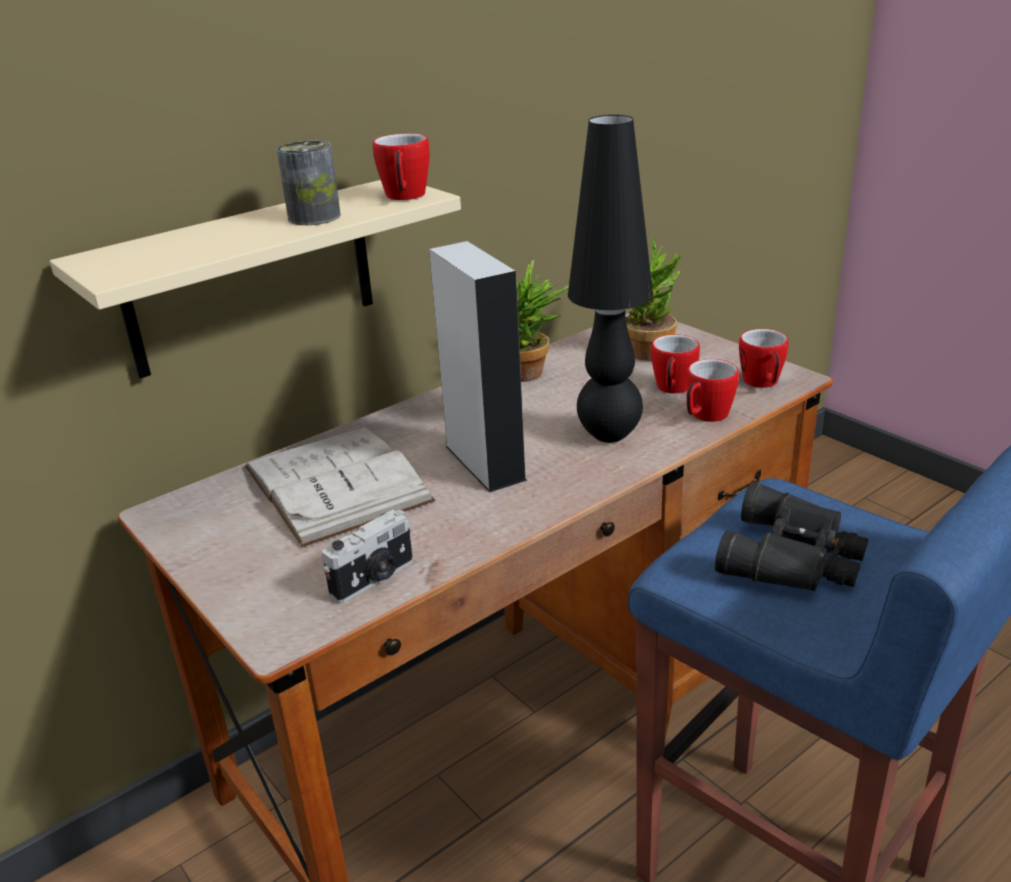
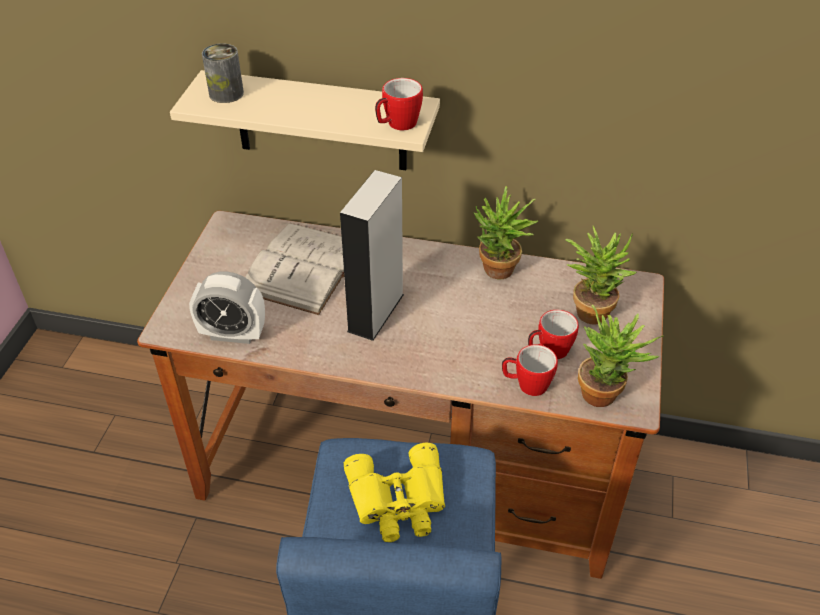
camera: 50 degrees right, 15 degrees up
can [277,141,341,225] -> can moved to [202,43,244,103]
camera [322,510,413,604] -> alarm clock [189,272,265,344]
black table lamp [568,115,653,443] -> none
black binoculars [715,482,868,591] -> yellow binoculars [344,443,445,542]
mug [739,329,789,388] -> potted plant [578,304,664,407]

